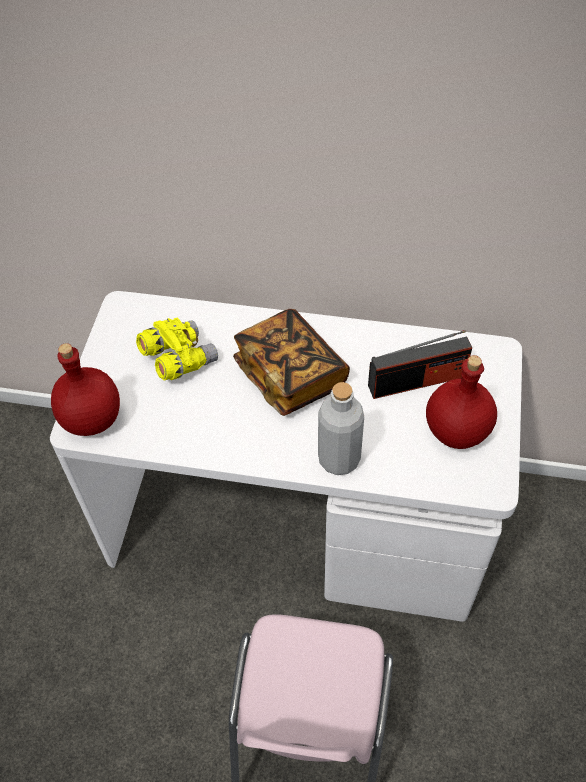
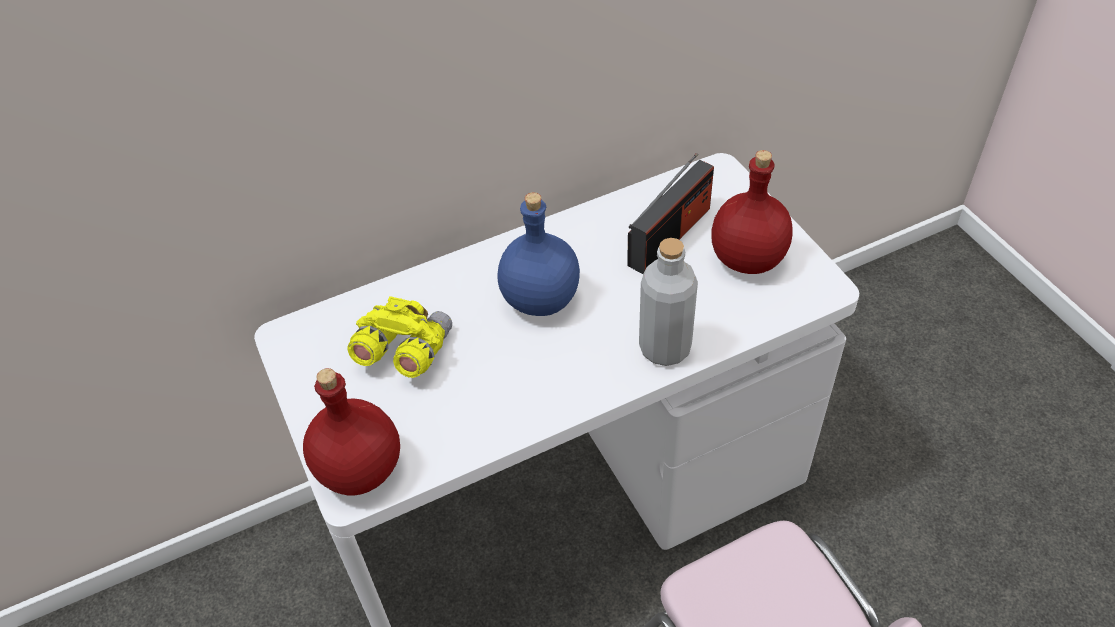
camera: 35 degrees left, 5 degrees down
book [233,309,350,416] -> blue bottle [497,192,580,316]

